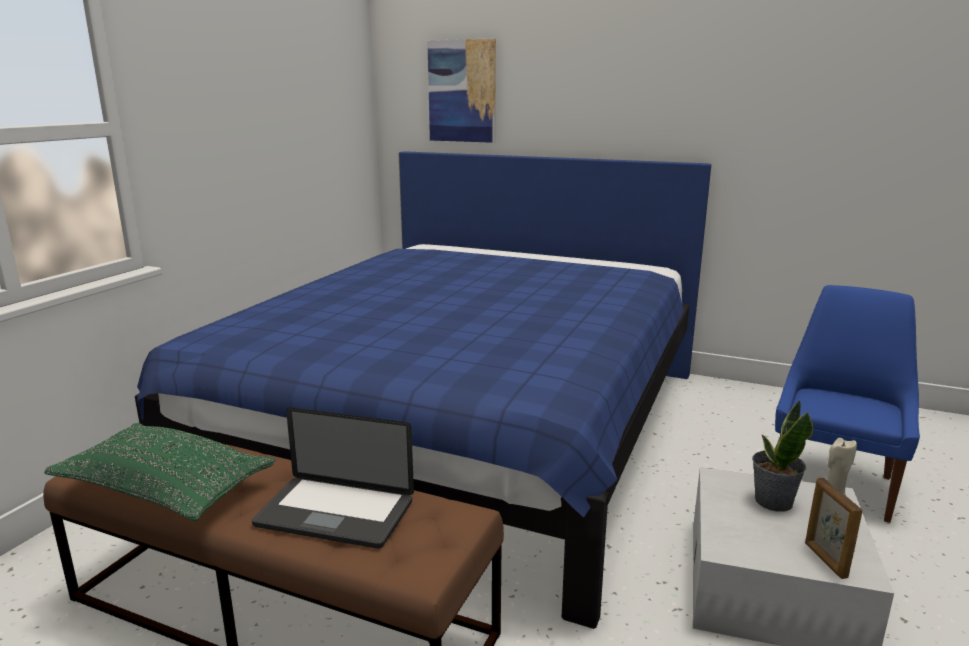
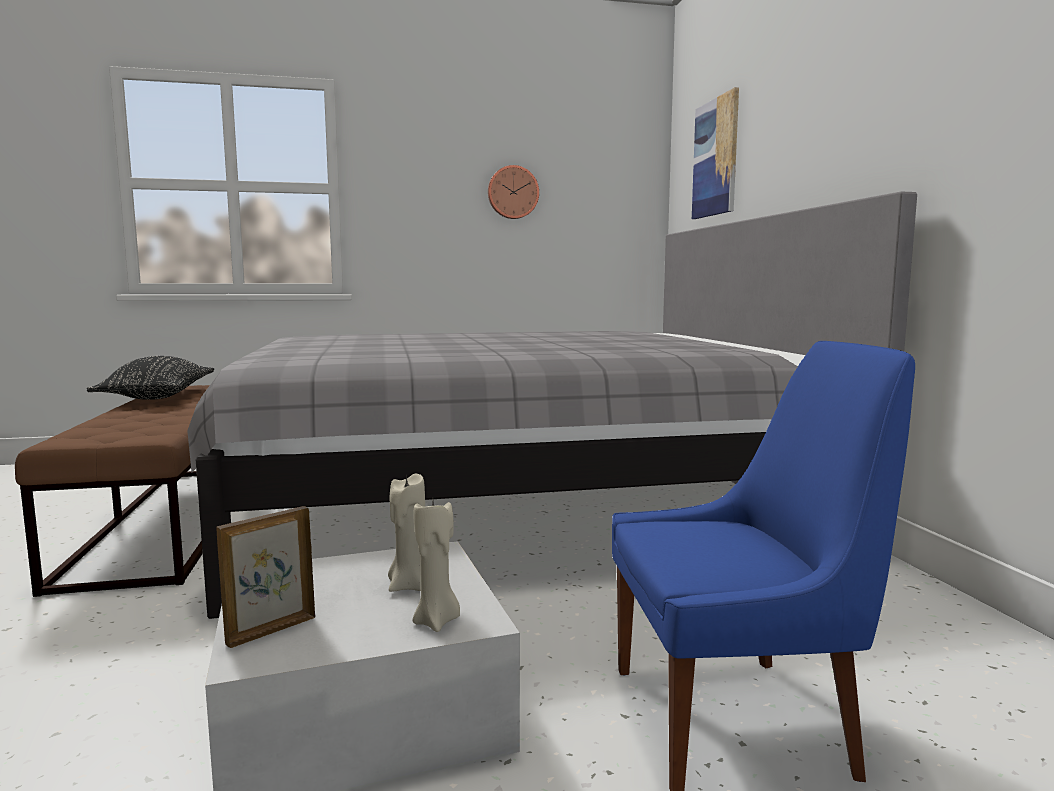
camera: 55 degrees right, 10 degrees down
green pillow [44,423,275,521] -> black pillow [87,356,214,400]
blue bed [135,151,711,629] -> grey bed [187,192,917,619]
laptop [252,407,414,549] -> none
potted plant [752,400,813,512] -> beige candle [388,474,425,592]
none -> wall clock [488,165,539,219]

